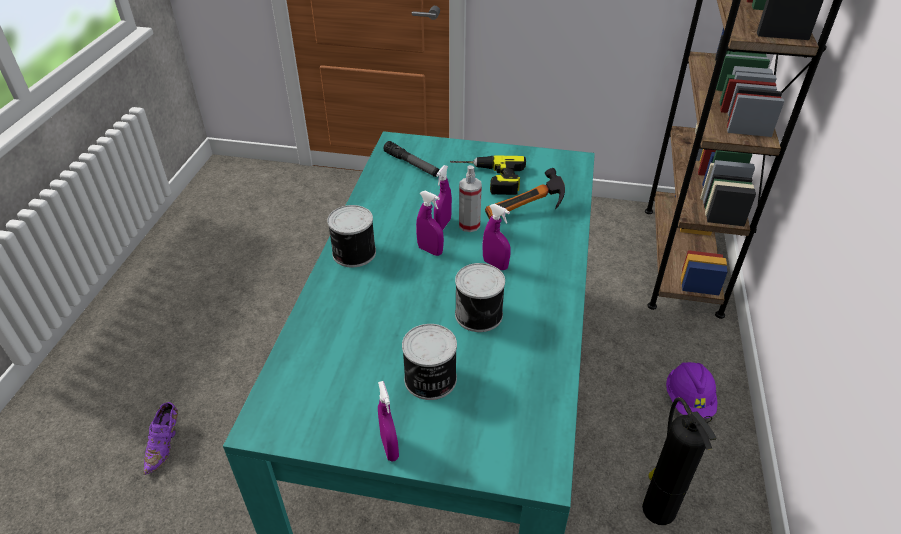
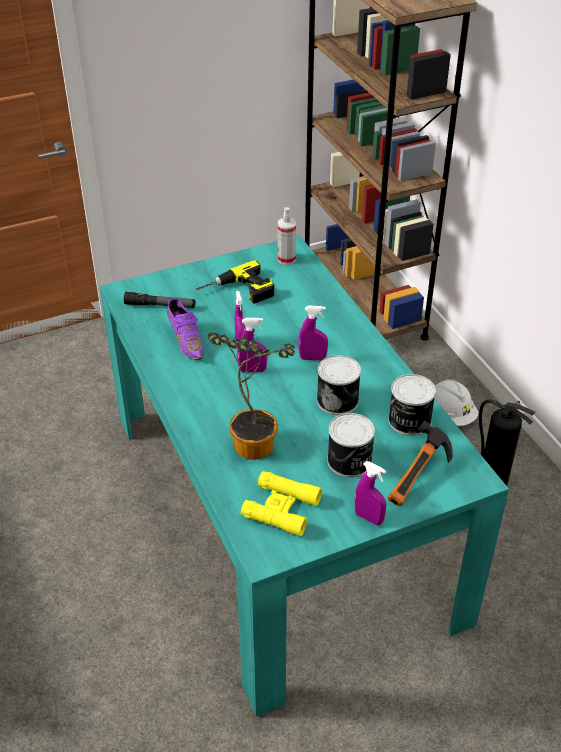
camera: 35 degrees left, 0 degrees up
purple shoe [143,402,178,475] -> purple shoe moved to [167,298,204,360]
can [327,205,376,267] -> can moved to [388,374,436,436]
spray bottle [459,165,482,232] -> spray bottle moved to [278,207,296,265]
hammer [485,168,565,219] -> hammer moved to [388,421,453,506]
purple hard hat [666,362,717,419] -> white hard hat [434,379,478,426]
none -> potted plant [208,332,295,460]
none -> yellow binoculars [241,471,322,536]

